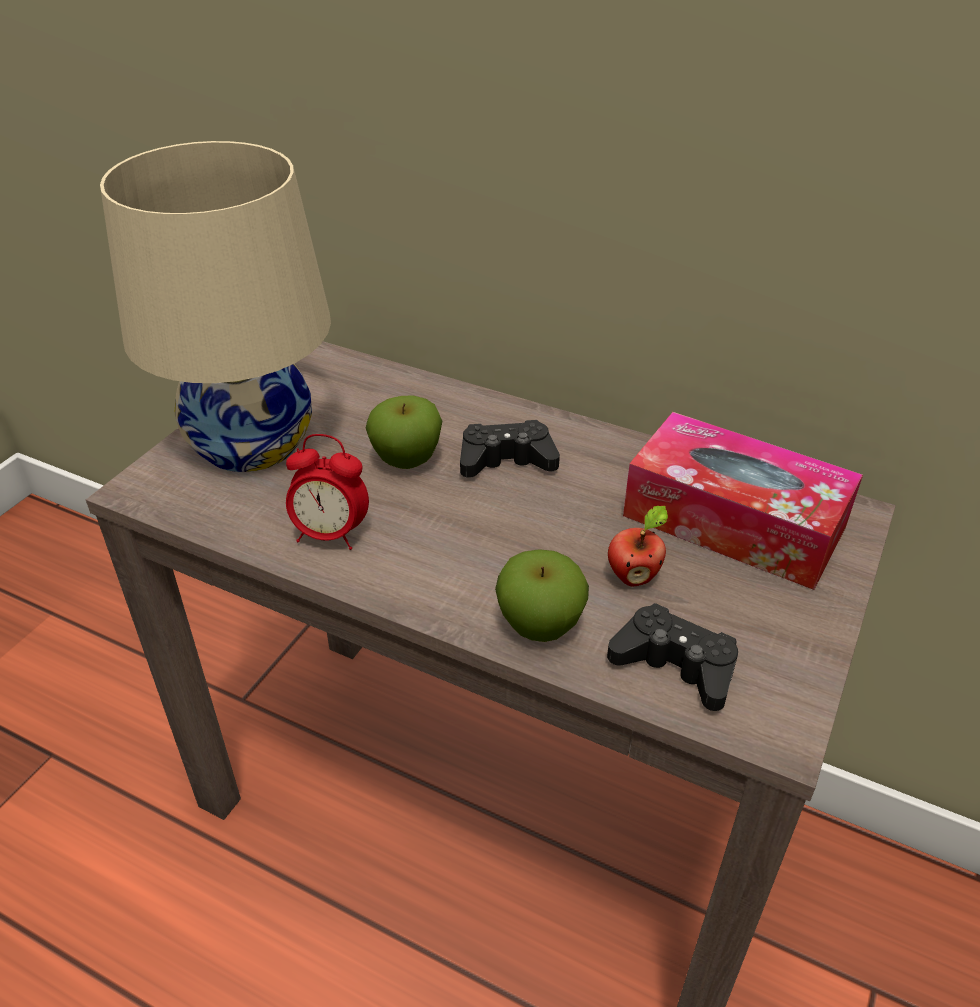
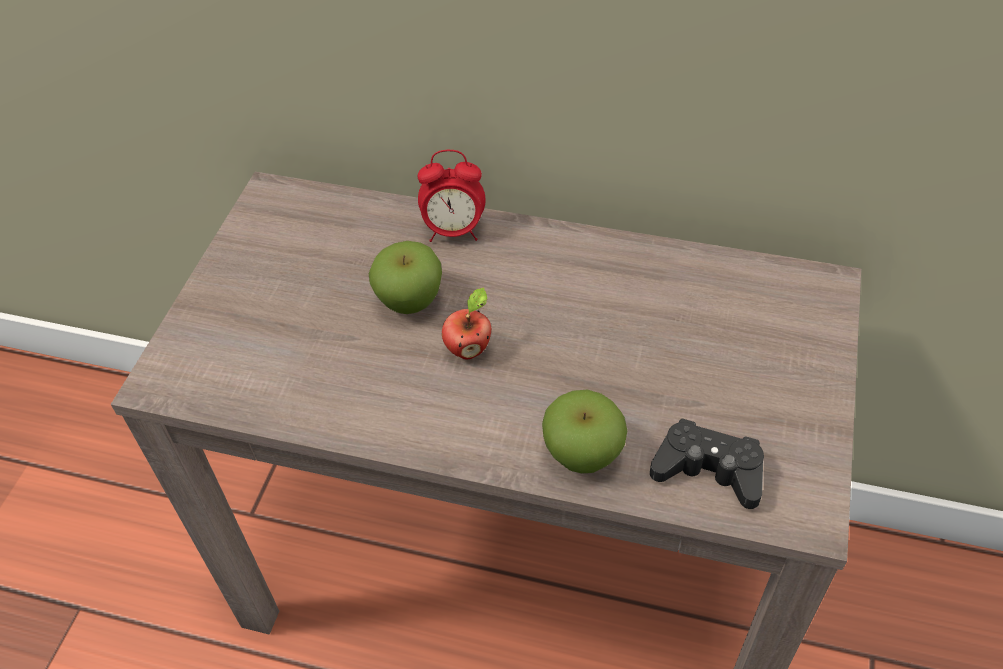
camera: 10 degrees left, 10 degrees up
beige table lamp [100,141,331,472] -> none
alarm clock [286,434,369,550] -> alarm clock moved to [418,150,485,242]
black game controller [460,420,560,478] -> none
apple [608,506,668,586] -> apple moved to [442,288,491,359]
tissue box [623,412,863,590] -> none

